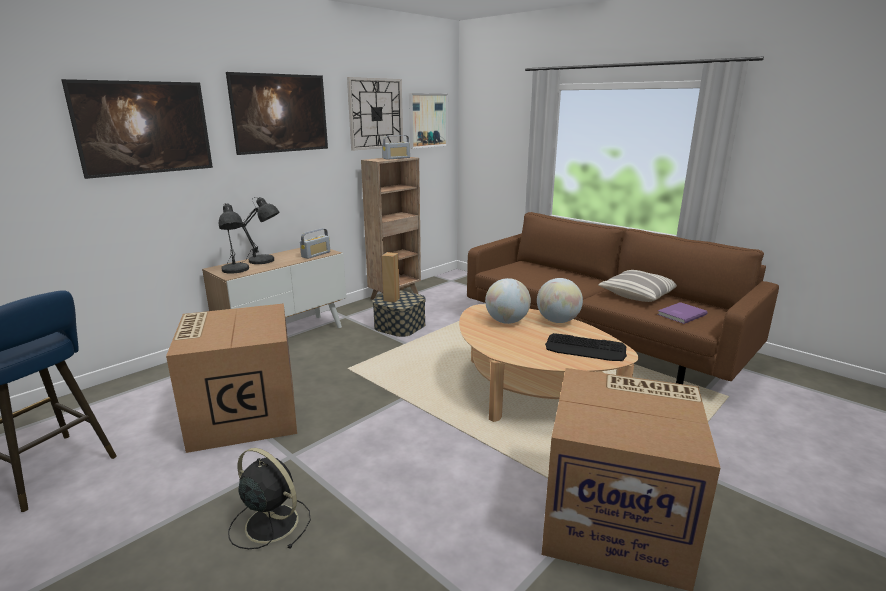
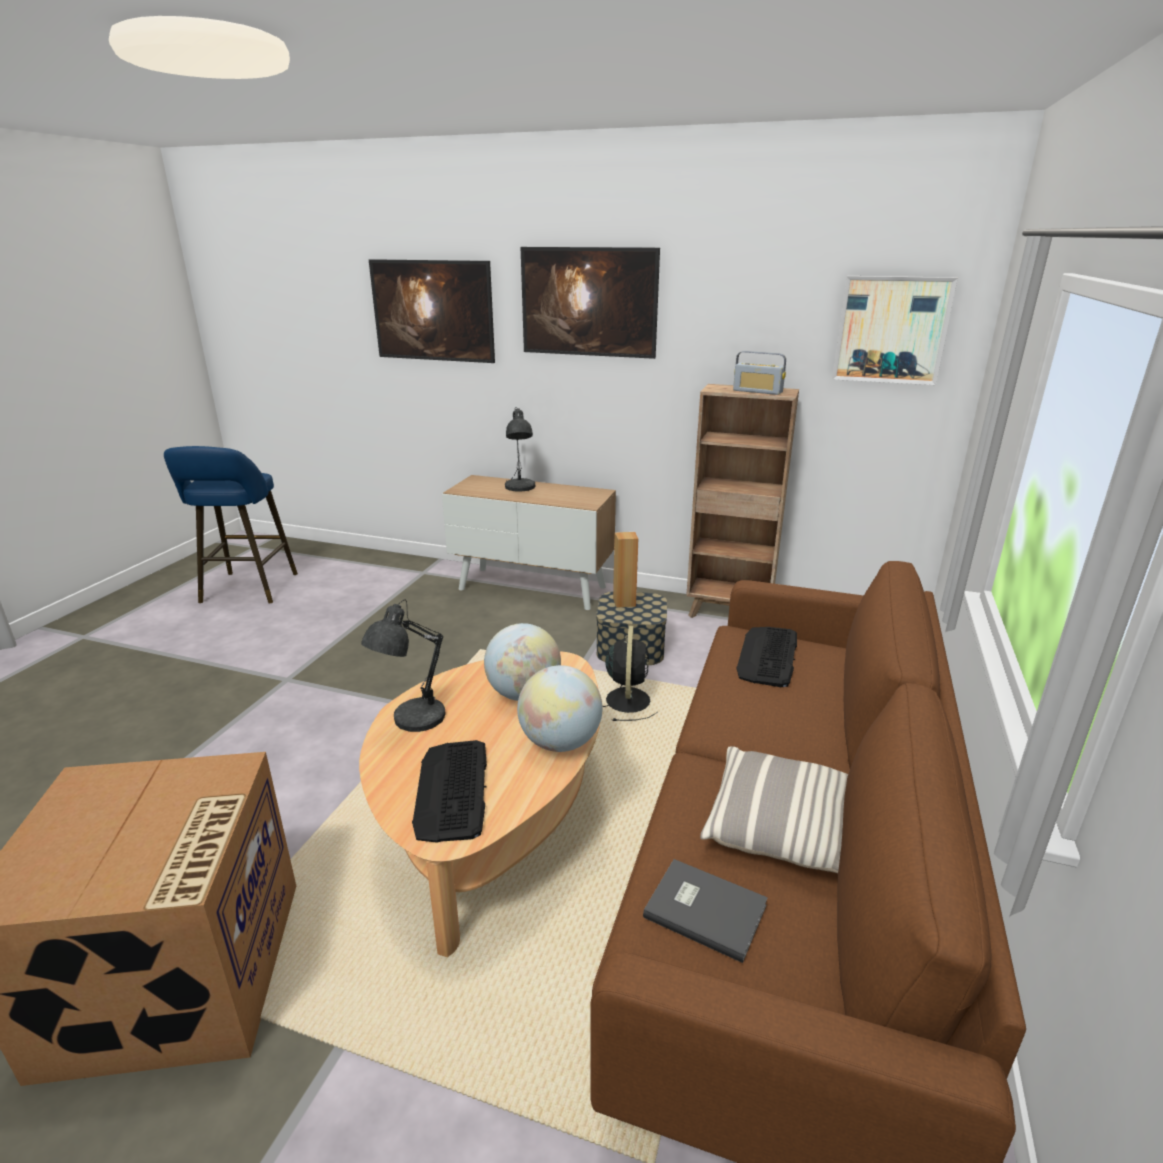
camera: 65 degrees right, 5 degrees up
cardboard box [166,303,297,453] -> none
grey table lamp [219,203,249,274] -> grey table lamp moved to [361,600,446,732]
black fan [228,448,311,549] -> black fan moved to [602,626,658,721]
radio [300,228,330,259] -> none
wall clock [347,77,403,151] -> none
purple book [657,302,708,324] -> grey book [643,859,768,963]
none -> keyboard [736,627,797,687]

